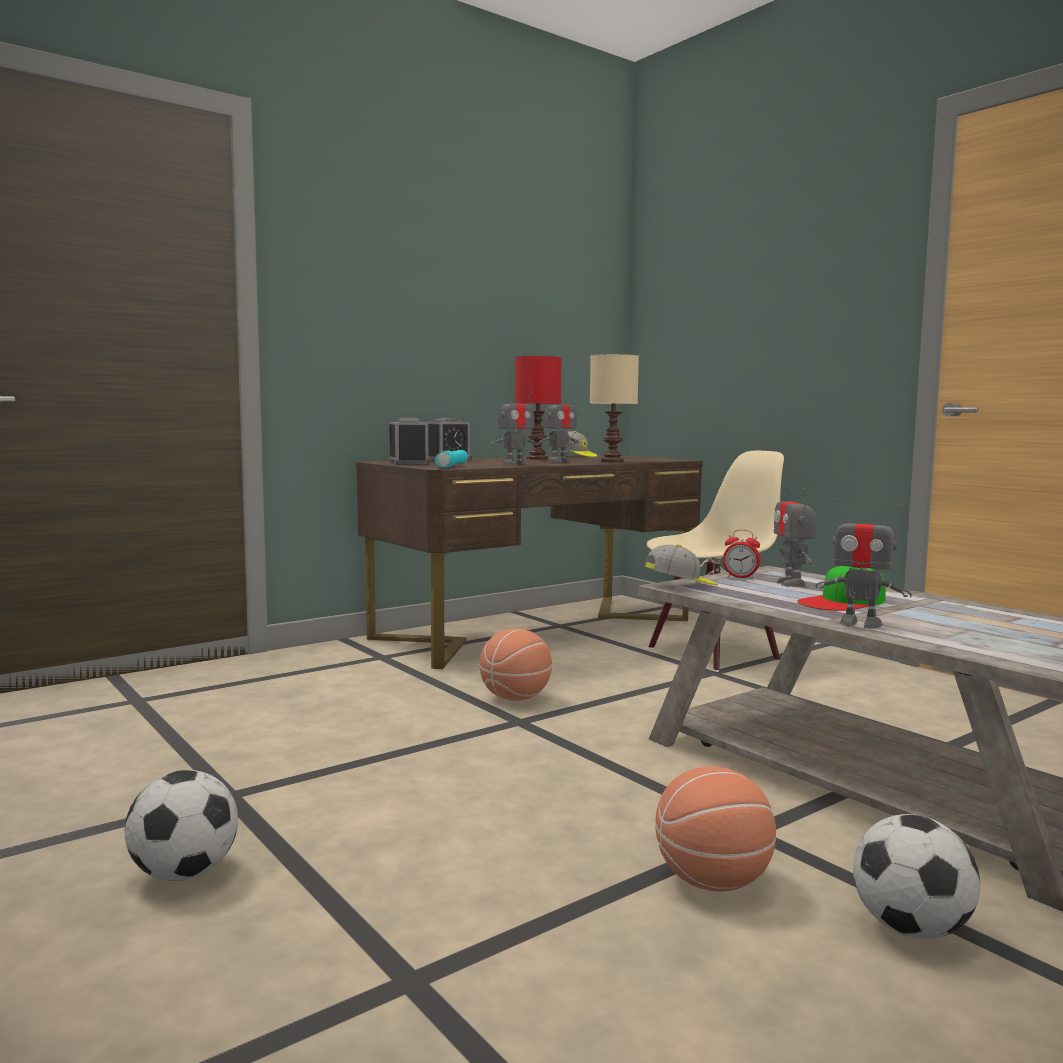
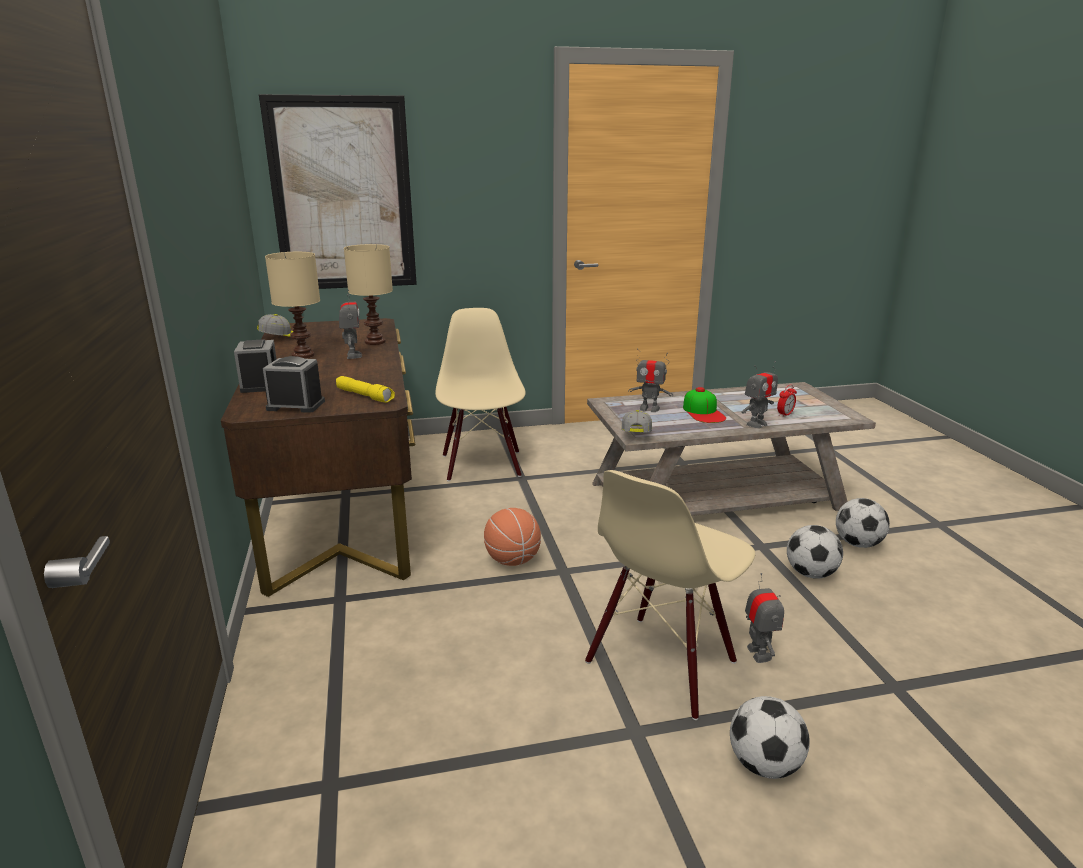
camera: 65 degrees left, 15 degrees up
turquoise flashlight [435,450,468,468] -> yellow flashlight [336,376,395,403]
toy robot [491,389,538,465] -> toy robot moved to [745,573,784,663]
red table lamp [515,356,562,460] -> beige table lamp [265,252,320,358]
basketball [655,767,776,892] -> football [787,525,843,579]
alarm clock [723,529,760,579] -> alarm clock moved to [777,384,797,417]
none -> picture [259,94,417,289]
none -> beige chair [585,470,755,720]

